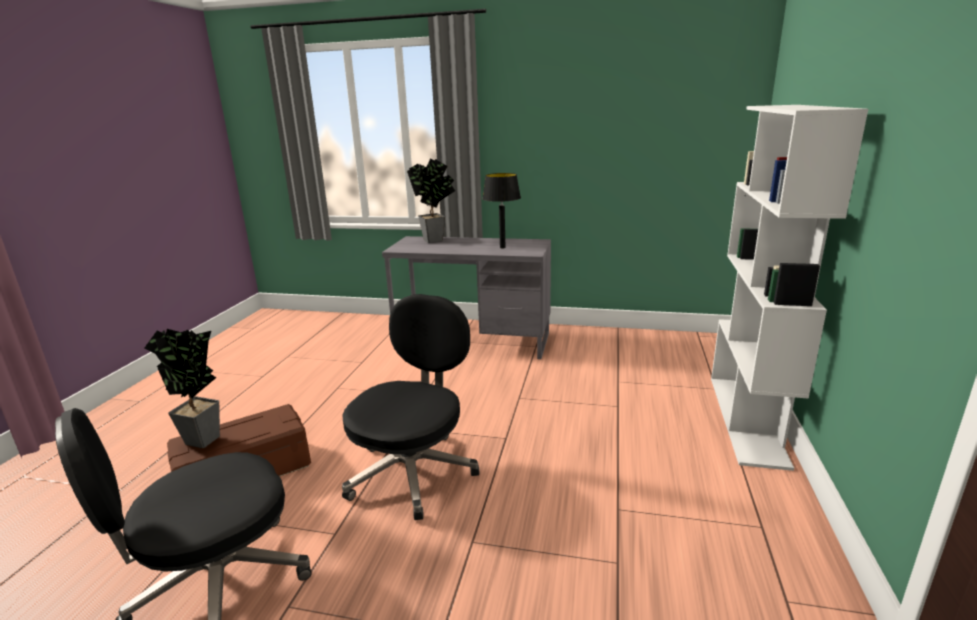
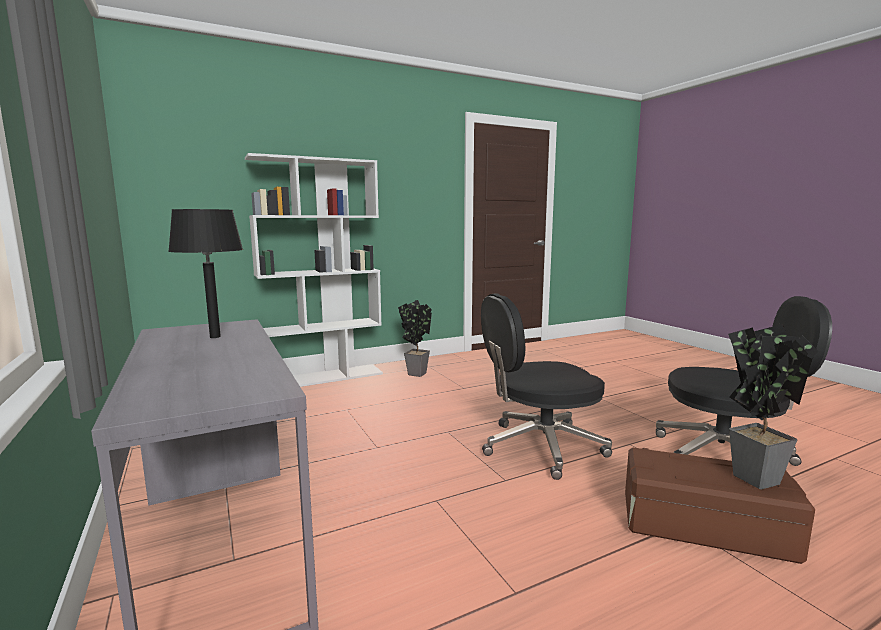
camera: 130 degrees left, 10 degrees down
potted plant [407,158,455,243] -> potted plant moved to [398,300,432,377]

